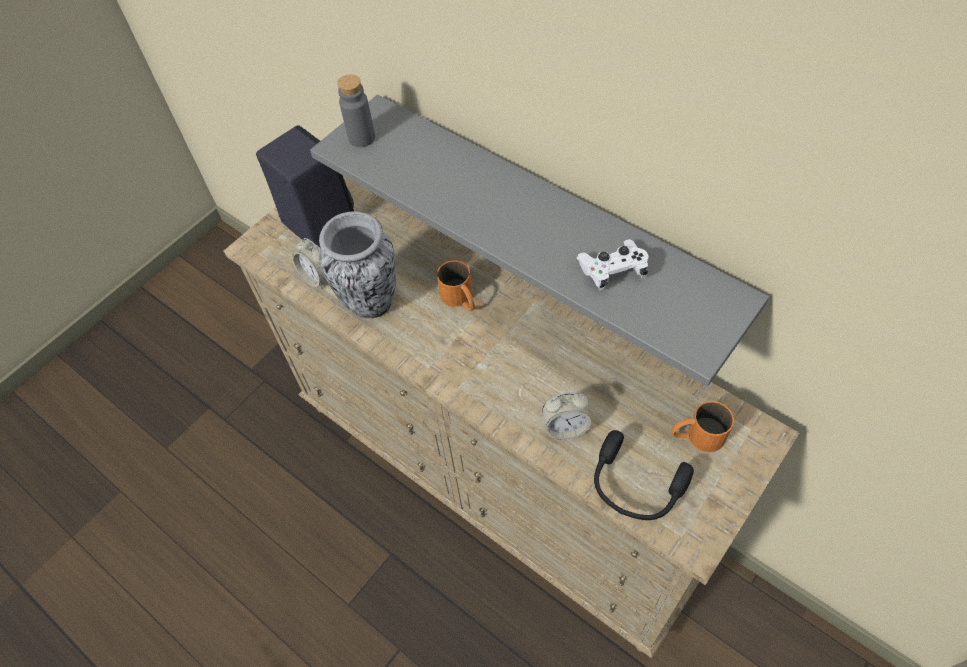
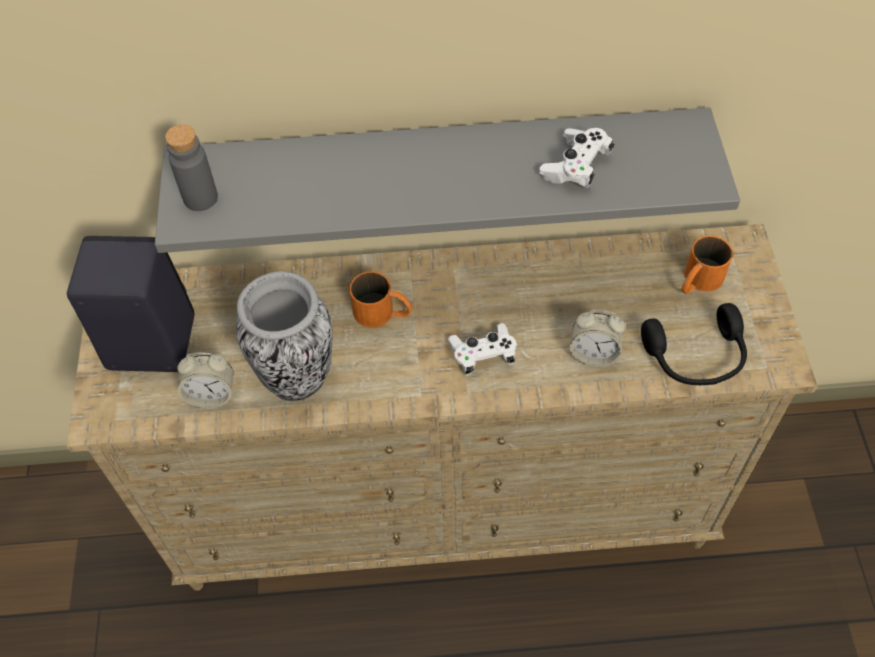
camera: 45 degrees left, 0 degrees up
alarm clock [542,392,591,440] -> alarm clock turned 60 degrees clockwise [570,310,625,367]
none -> white game controller [447,323,517,376]

